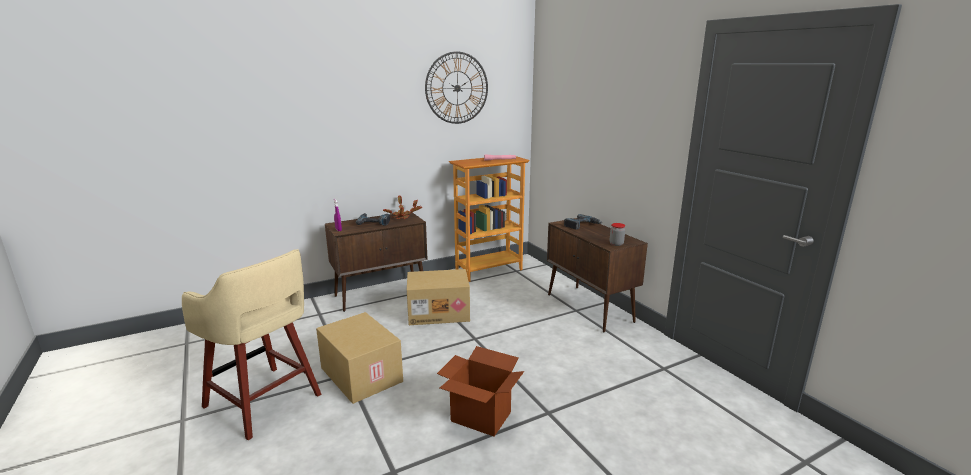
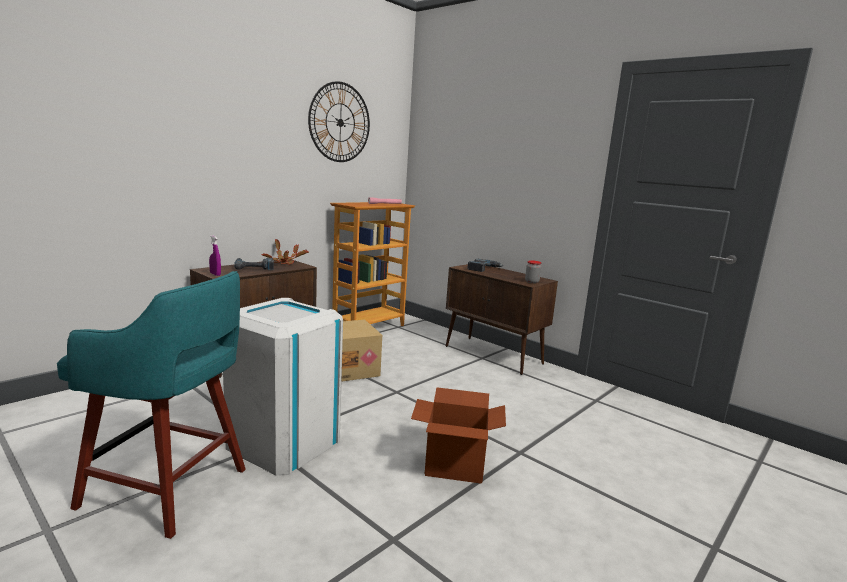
camera: 20 degrees left, 5 degrees down
beige stool [182,249,321,440] -> turquoise stool [57,271,246,539]
cardboard box [316,312,403,404] -> white trash can [223,298,343,475]

